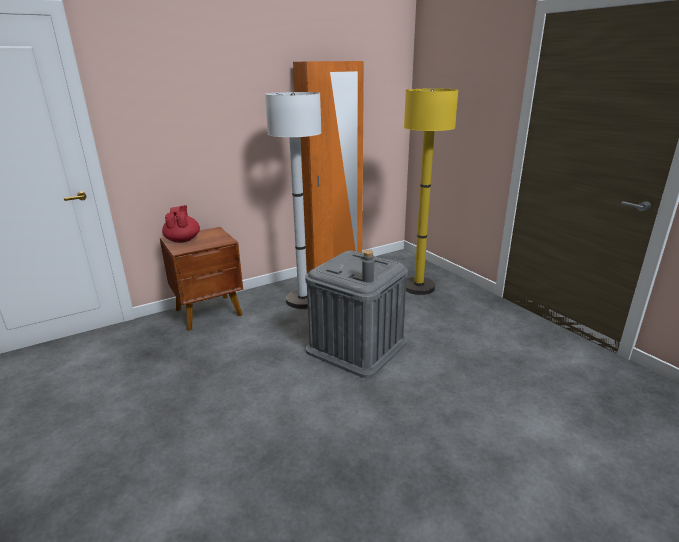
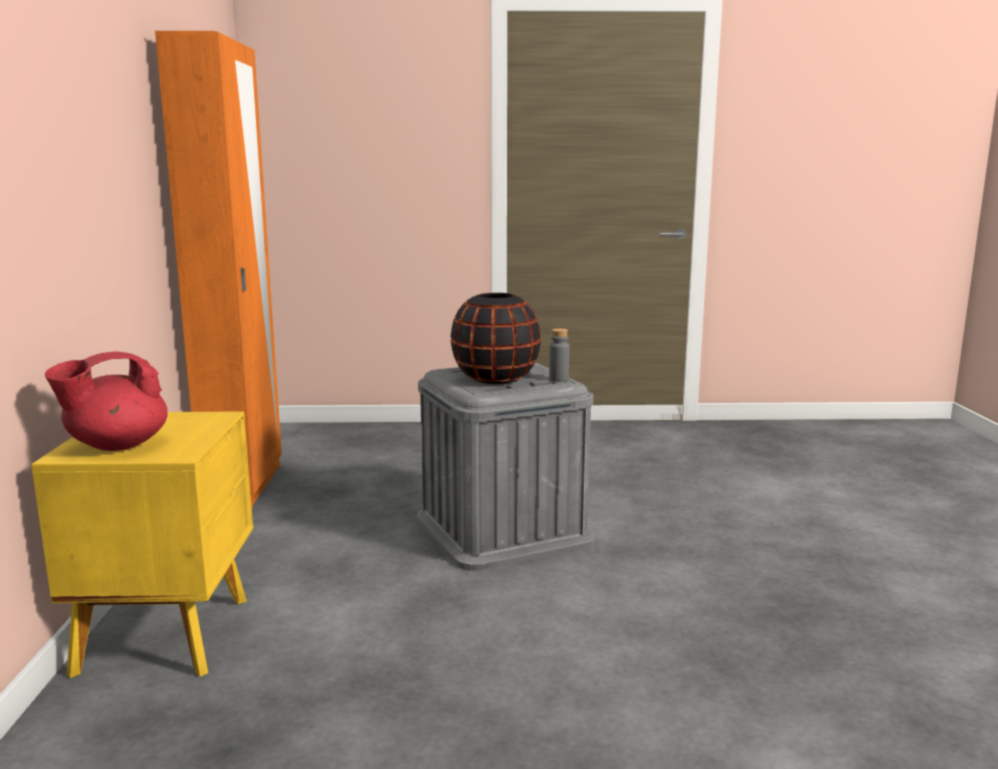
camera: 60 degrees left, 10 degrees down
brown nightstand [160,227,243,331] -> yellow nightstand [31,412,253,678]
red teapot [162,205,200,243] -> red teapot turned 60 degrees counterclockwise [45,351,168,451]
white floor lamp [265,92,321,309] -> none
yellow floor lamp [404,89,458,295] -> none
none -> black vase [451,293,541,384]

